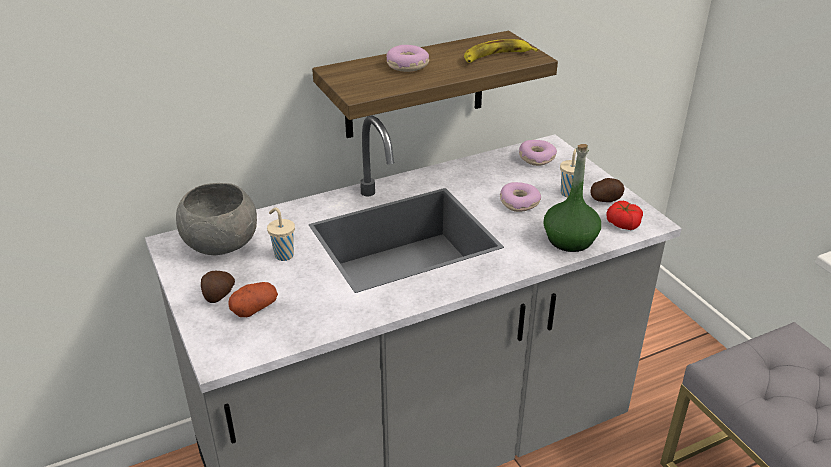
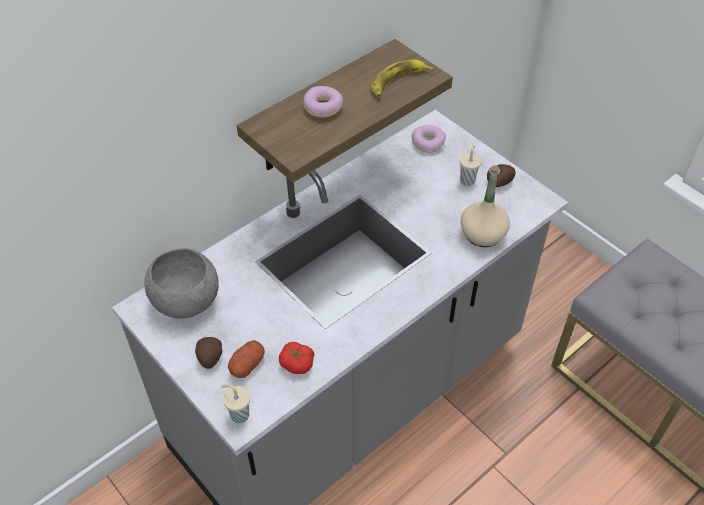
camera: 15 degrees left, 15 degrees up
beige cup [267,208,295,261] -> beige cup moved to [221,384,250,423]
donut [500,182,541,212] -> none
green bottle [544,144,601,252] -> beige bottle [461,165,510,247]
tomato [607,201,643,230] -> tomato moved to [279,342,314,374]

